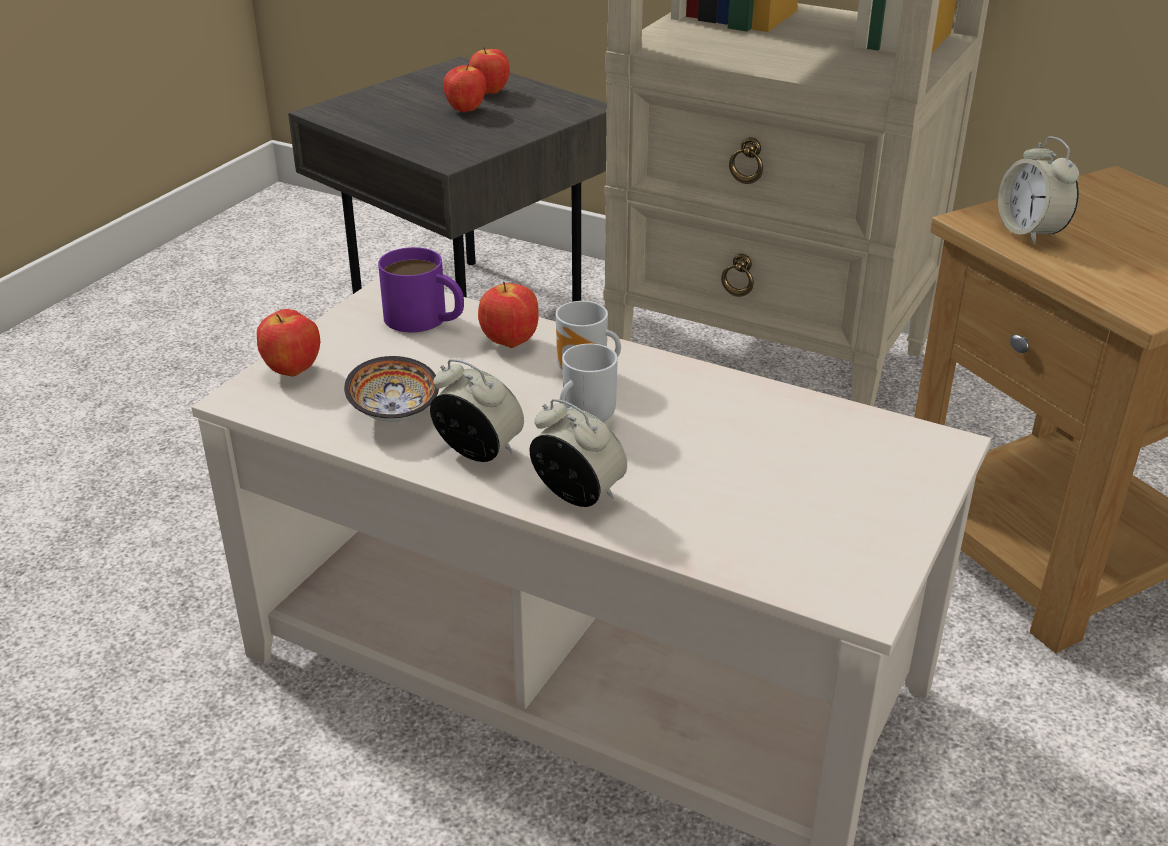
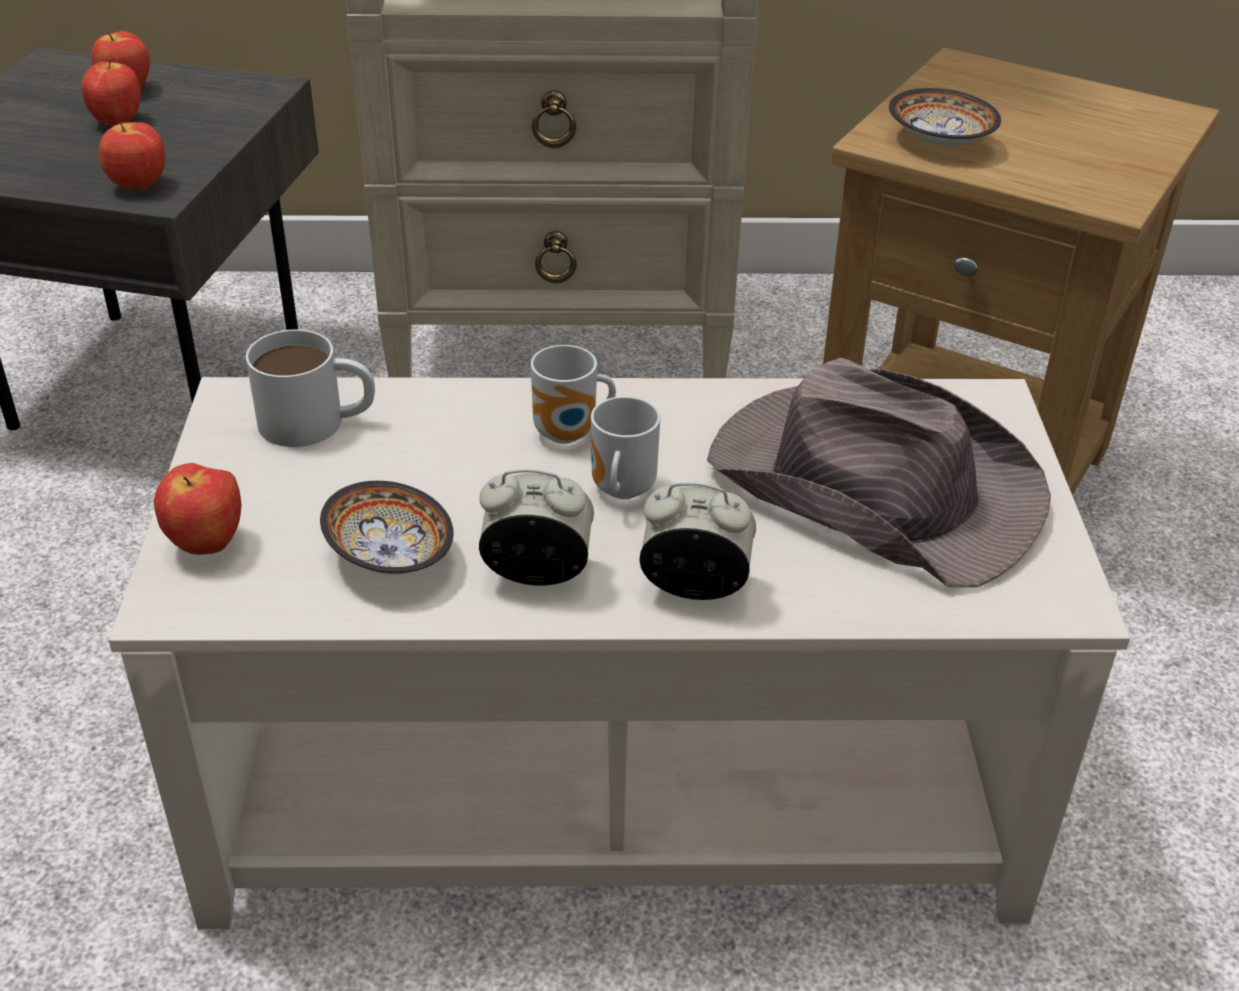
camera: 30 degrees left, 5 degrees up
purple mug [378,247,464,332] -> white mug [246,329,375,447]
apple [478,282,539,348] -> apple moved to [99,121,166,190]
alarm clock [998,136,1079,245] -> bowl [889,88,1001,146]
none -> brown hat [707,358,1051,587]

